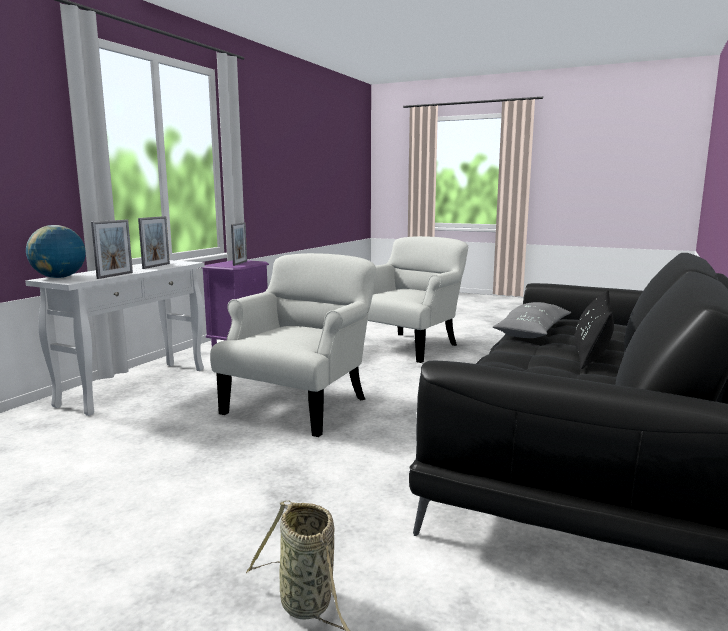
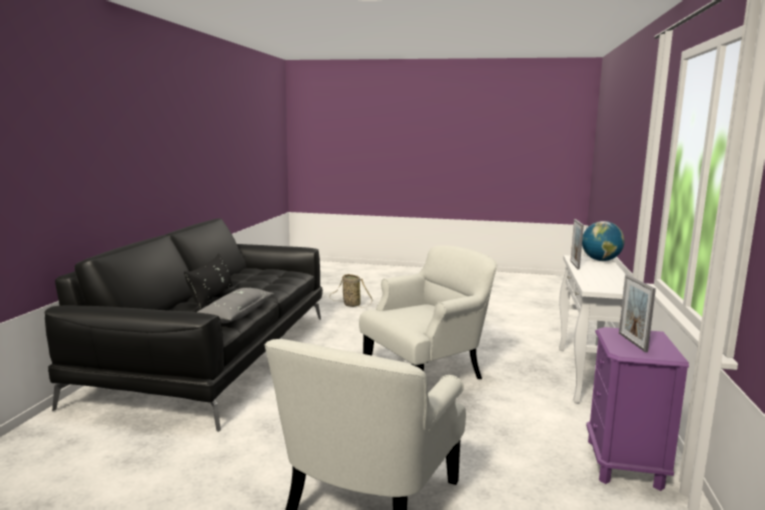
camera: 165 degrees right, 0 degrees up
picture frame [138,216,170,269] -> none
white armchair [210,253,376,437] -> white armchair turned 135 degrees counterclockwise [359,245,497,379]

